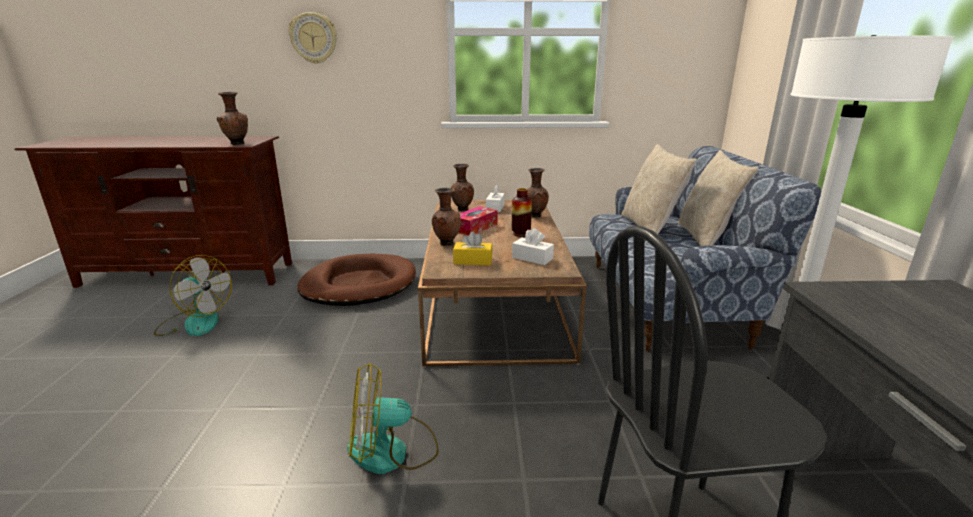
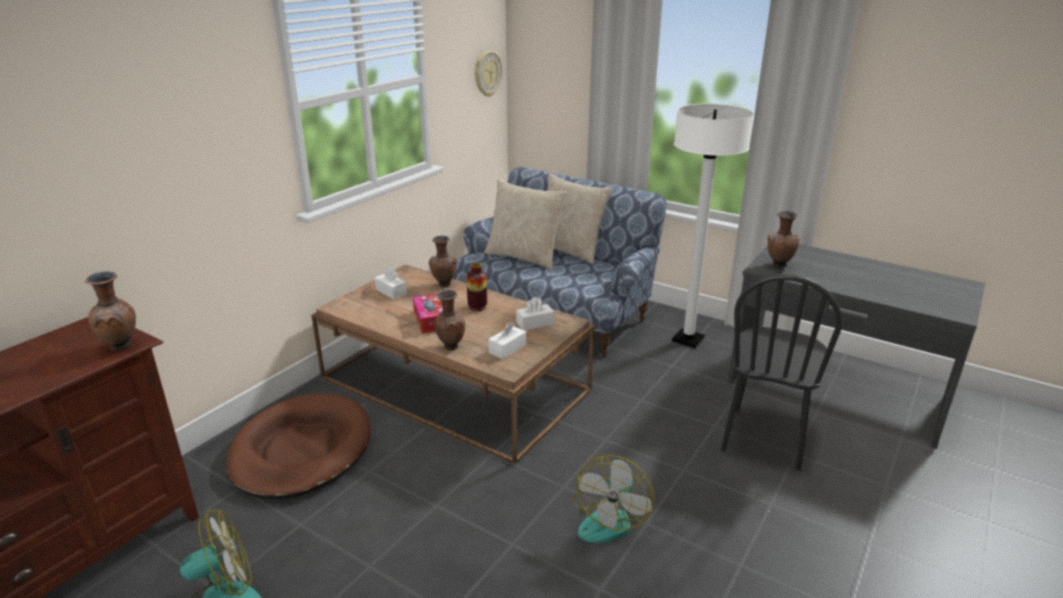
camera: 55 degrees left, 5 degrees up
wall clock [289,12,337,64] -> wall clock moved to [475,51,502,97]
brown vase [451,164,474,211] -> brown vase moved to [768,211,799,268]
yellow tissue box [453,231,493,265] -> white tissue box [488,322,526,359]

